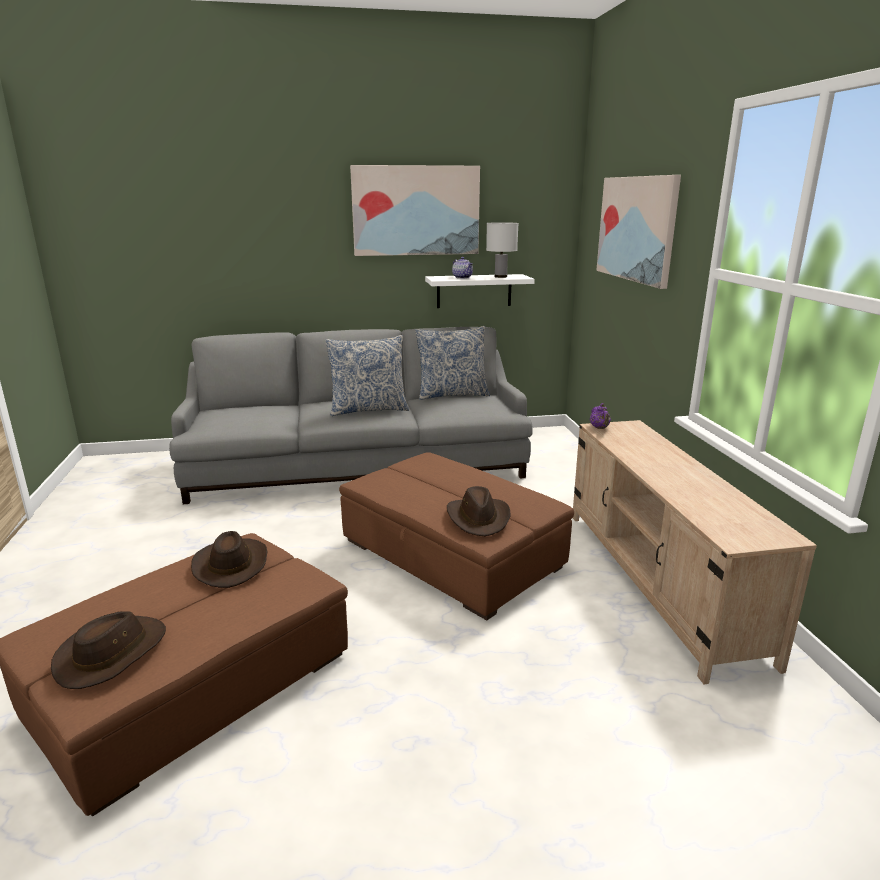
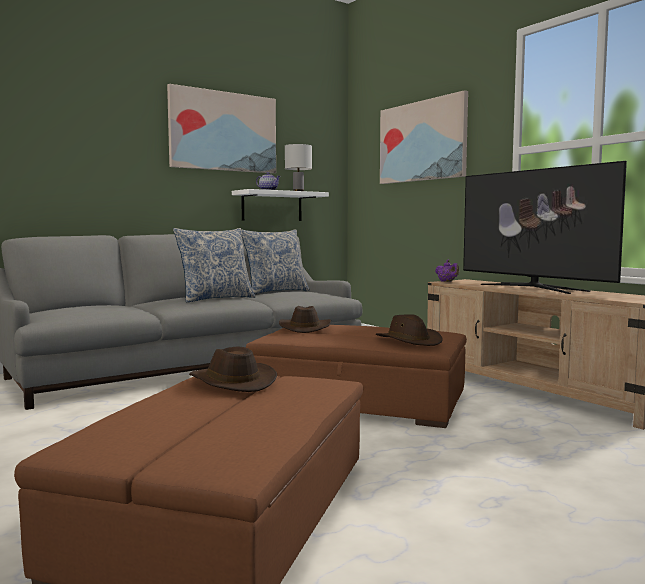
camera: 25 degrees left, 15 degrees down
brown hat [51,611,166,689] -> brown hat moved to [279,306,331,333]
none -> television [463,161,627,294]

